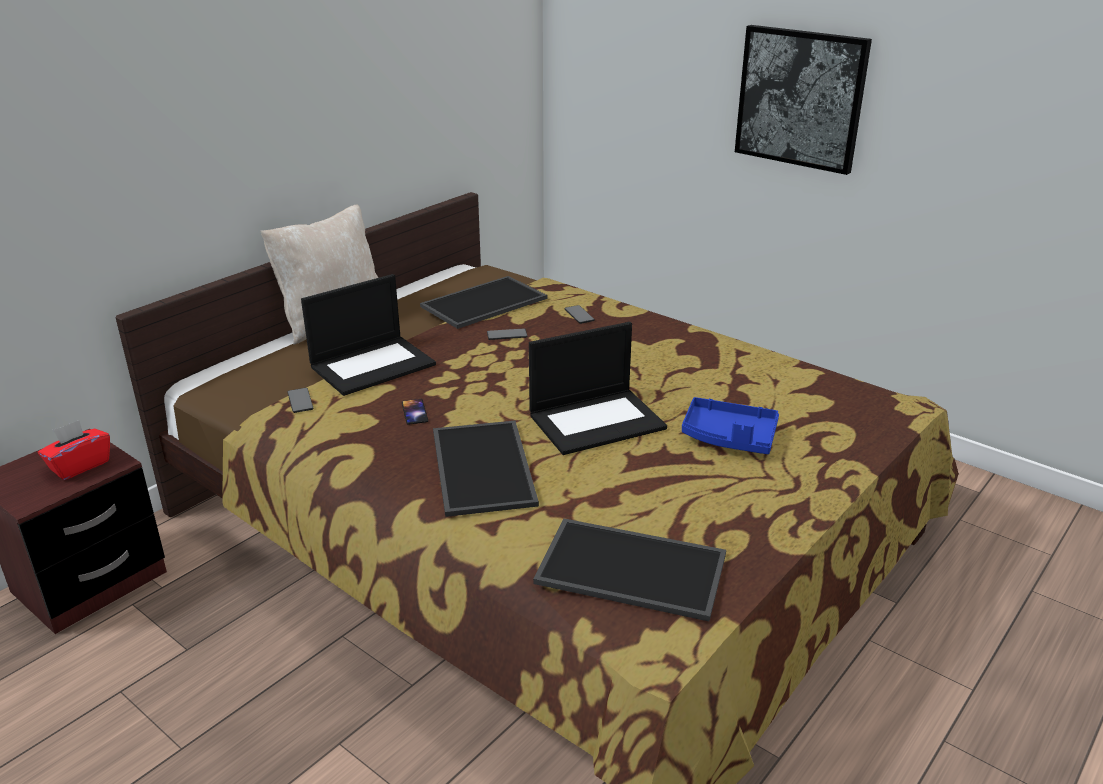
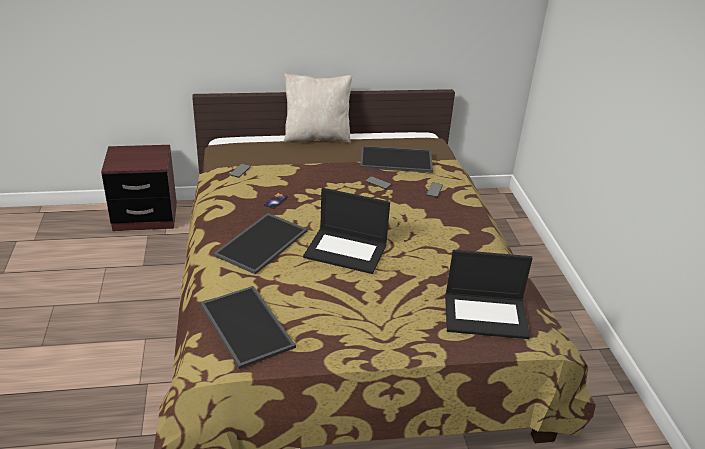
camera: 40 degrees right, 5 degrees up
red tissue box [38,420,110,480] -> none
laptop [301,274,436,396] -> laptop moved to [445,250,533,339]
blue tray [682,397,779,454] -> none
picture [735,25,872,175] -> none

